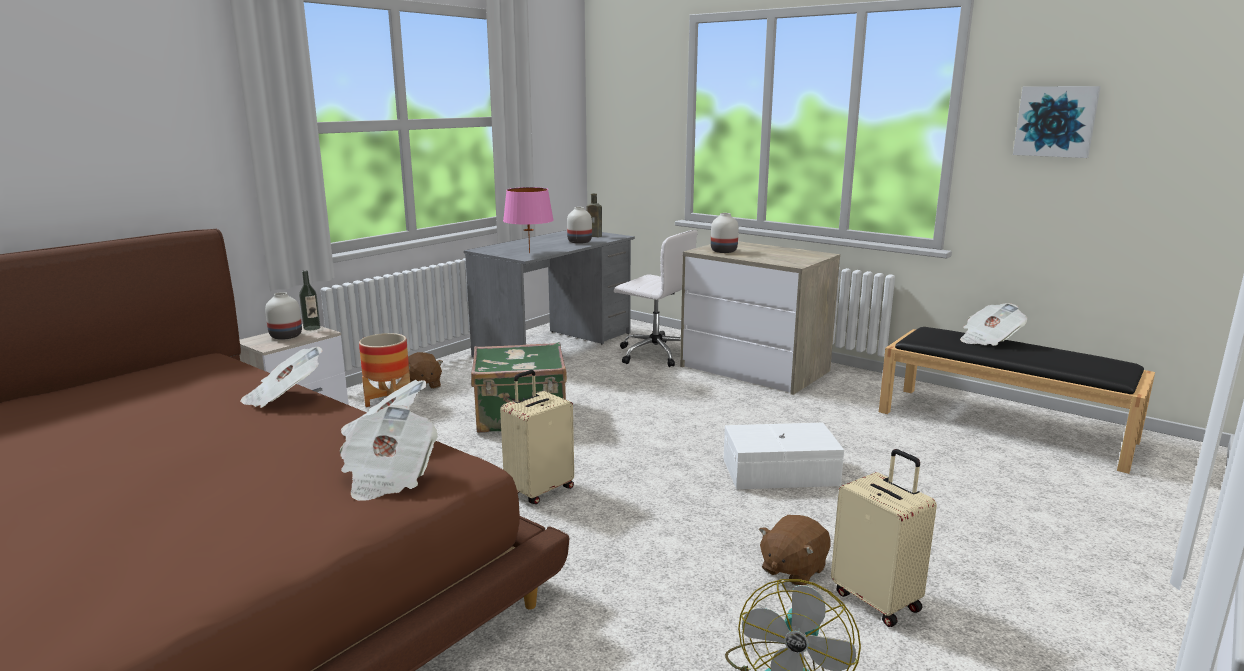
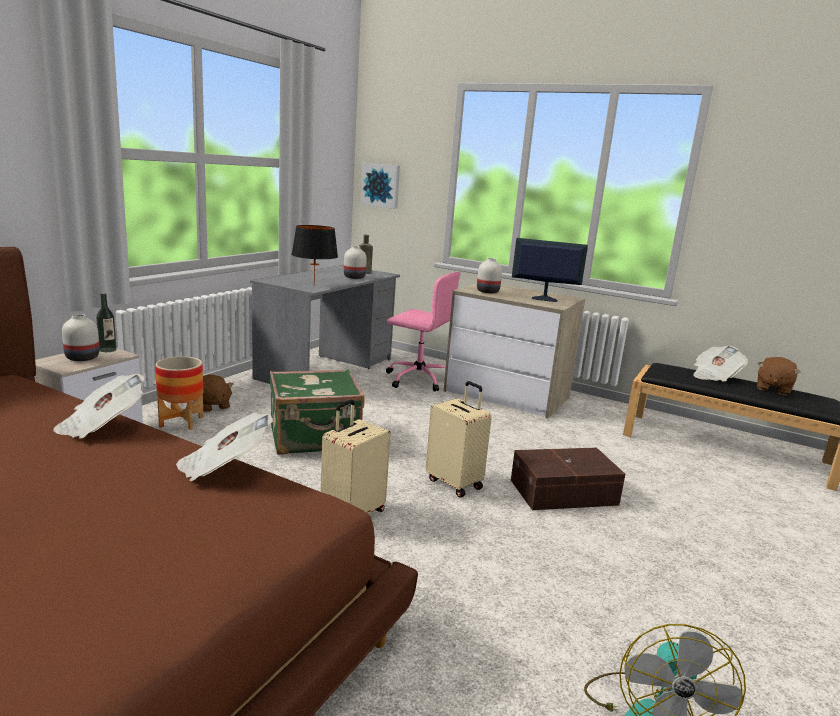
camera: 10 degrees left, 0 degrees up
newspaper [339,405,438,501] -> none
pink table lamp [503,187,554,253] -> black table lamp [291,225,338,286]
white office chair [614,230,698,367] -> pink office chair [386,272,460,392]
white storage box [724,423,844,489] -> brown storage box [511,447,625,510]
brown plush toy [759,515,831,586] -> brown plush toy moved to [757,357,800,396]
beige suitcase [831,449,937,627] -> beige suitcase moved to [426,381,492,497]
picture [1013,86,1101,158] -> picture moved to [360,163,400,209]
none -> monitor [512,238,588,302]

